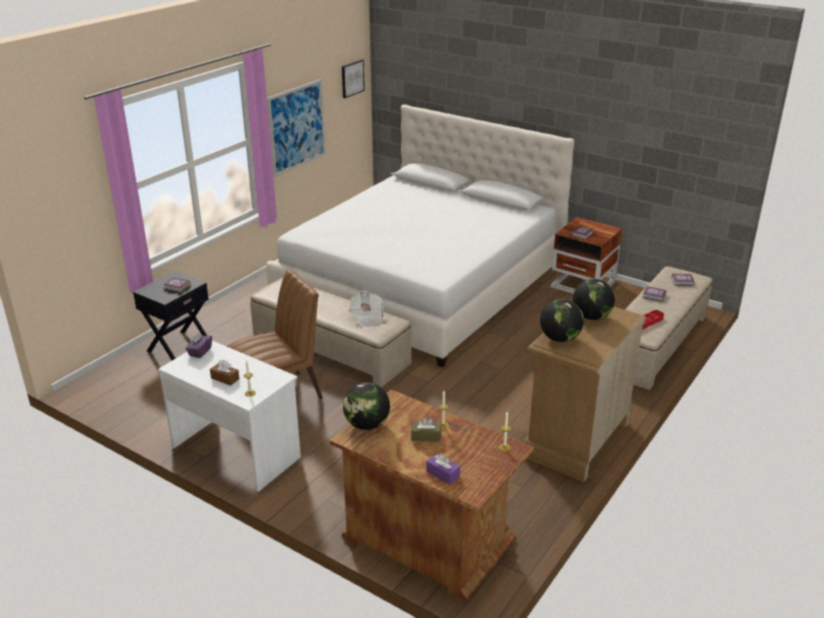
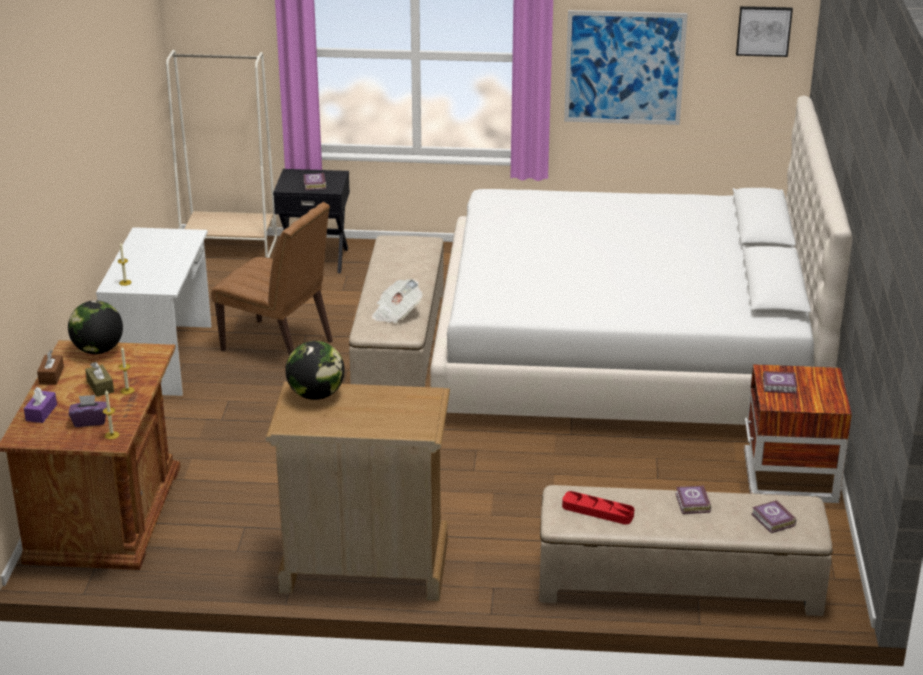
camera: 60 degrees right, 0 degrees up
purple tissue box [185,332,212,358] -> purple tissue box moved to [69,395,107,427]
brown tissue box [210,360,239,386] -> brown tissue box moved to [37,350,64,384]
globe [573,279,615,320] -> none
none -> clothes rack [166,50,277,258]

